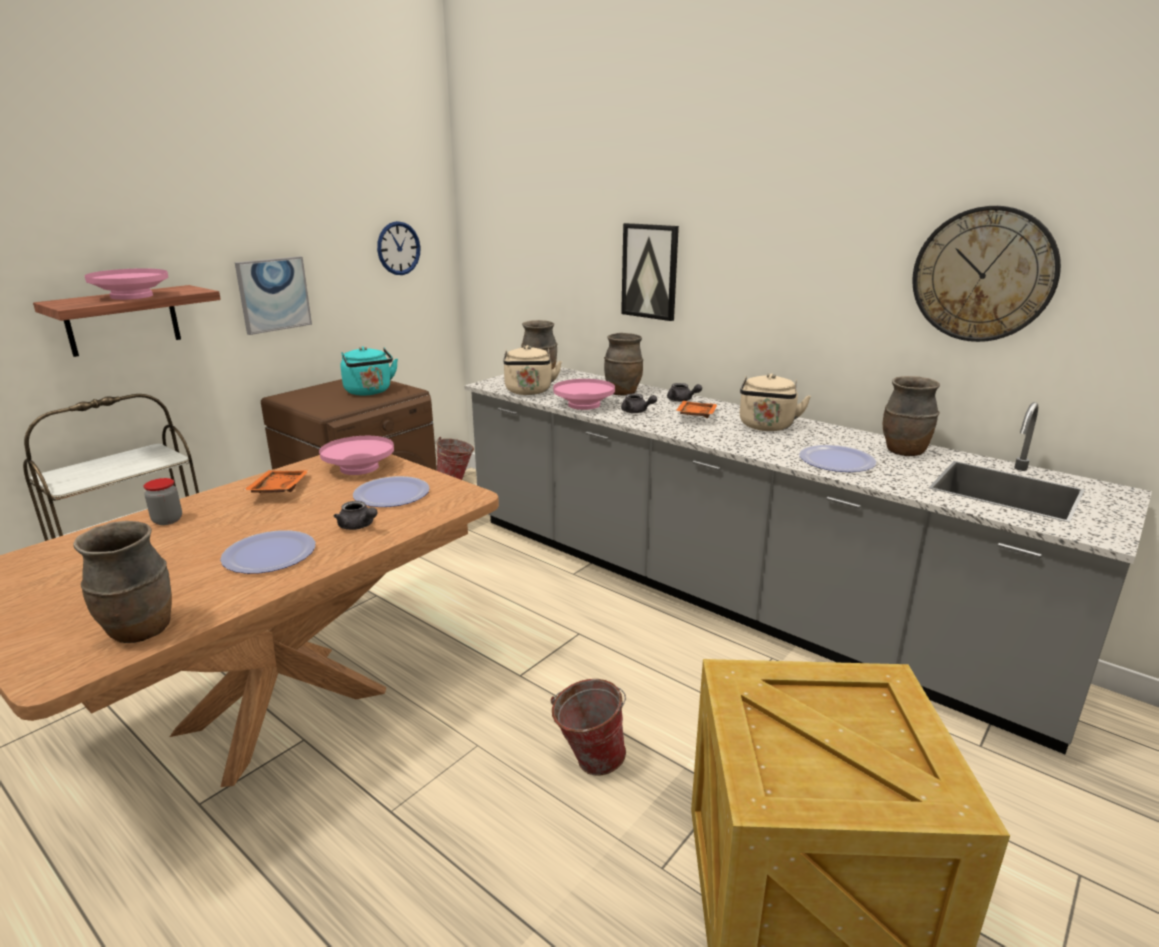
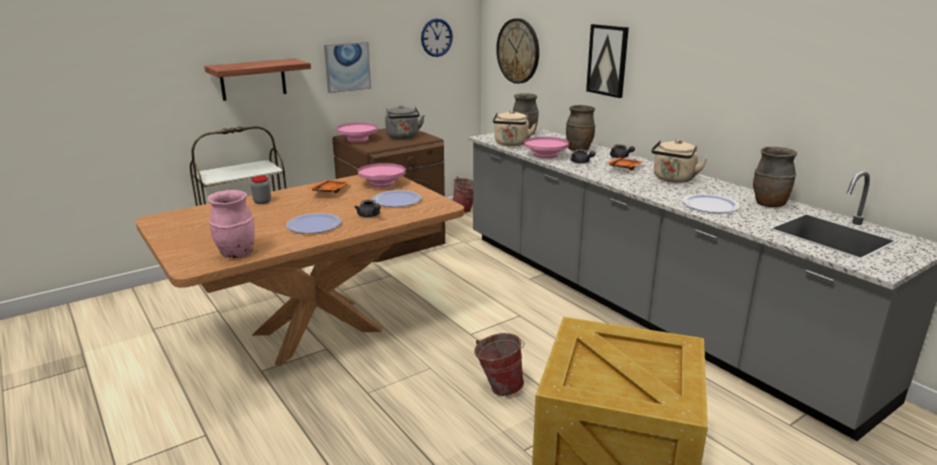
camera: 15 degrees right, 0 degrees up
brown vase [73,521,172,643] -> pink vase [208,190,255,258]
pink bowl [85,268,168,300] -> pink bowl moved to [337,122,378,142]
turquoise kettle [340,346,398,396] -> grey kettle [385,105,425,139]
wall clock [912,206,1061,342] -> wall clock moved to [496,18,539,84]

